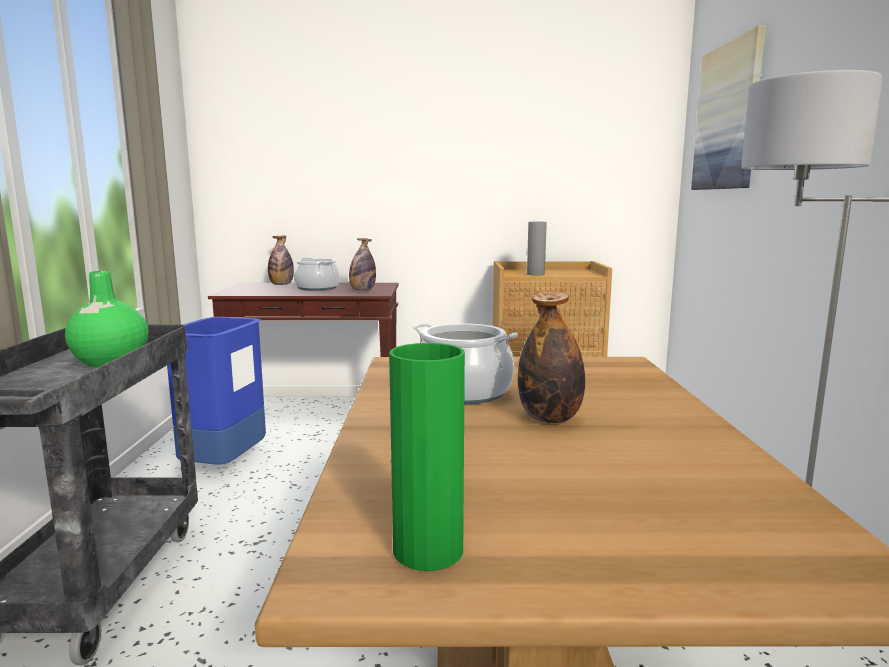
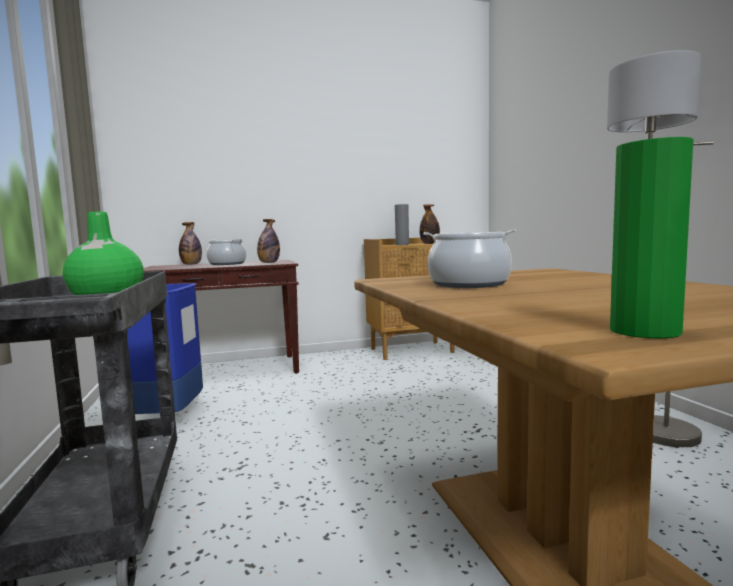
camera: 15 degrees left, 5 degrees down
bottle [518,290,585,423] -> bottle moved to [420,204,440,244]
picture [691,25,766,190] -> none

